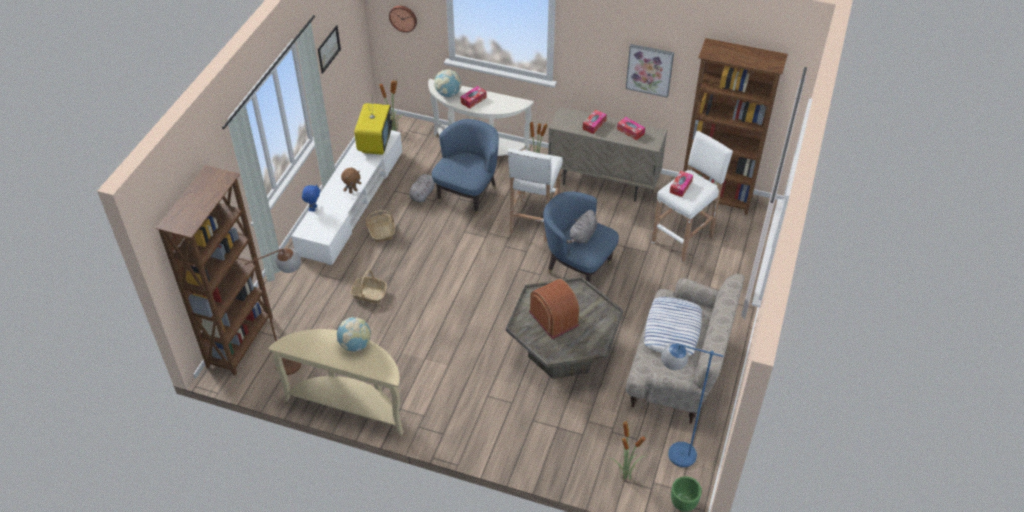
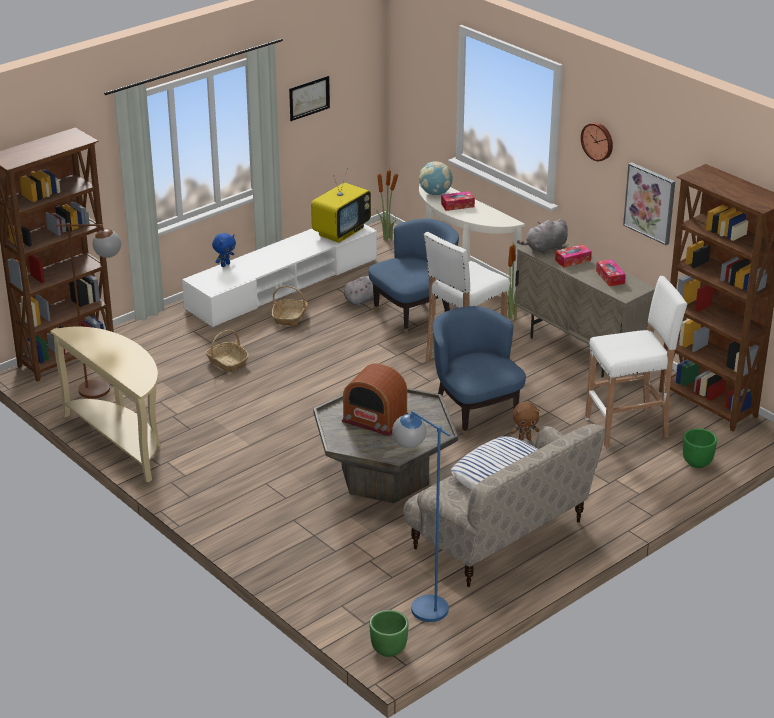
camera: 30 degrees right, 15 degrees down
globe [337,317,371,351] -> none
brown plush toy [341,168,361,194] -> brown plush toy moved to [511,402,540,440]
wall clock [389,6,417,32] -> wall clock moved to [581,122,613,161]
radio [529,279,580,339] -> radio turned 120 degrees clockwise [341,363,408,436]
grey plush toy [567,210,597,243] -> grey plush toy moved to [517,219,568,254]
potted plant [611,421,646,480] -> none
tissue box [670,171,693,197] -> none
none -> green planter [683,428,717,468]

